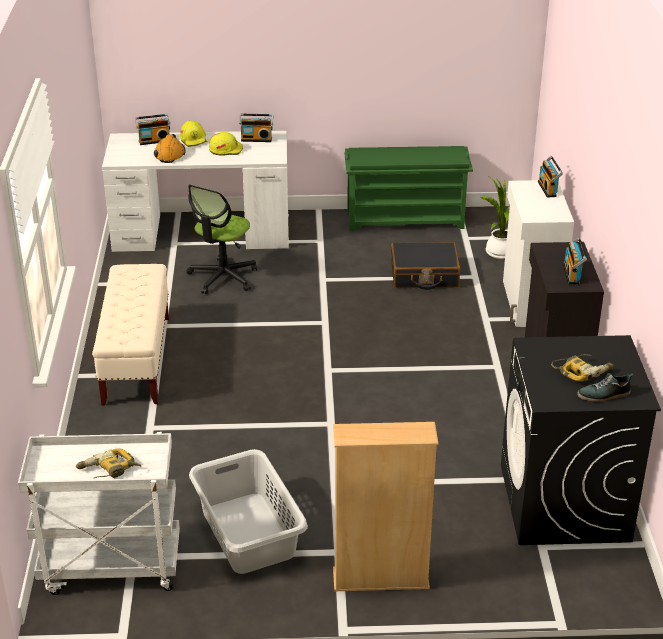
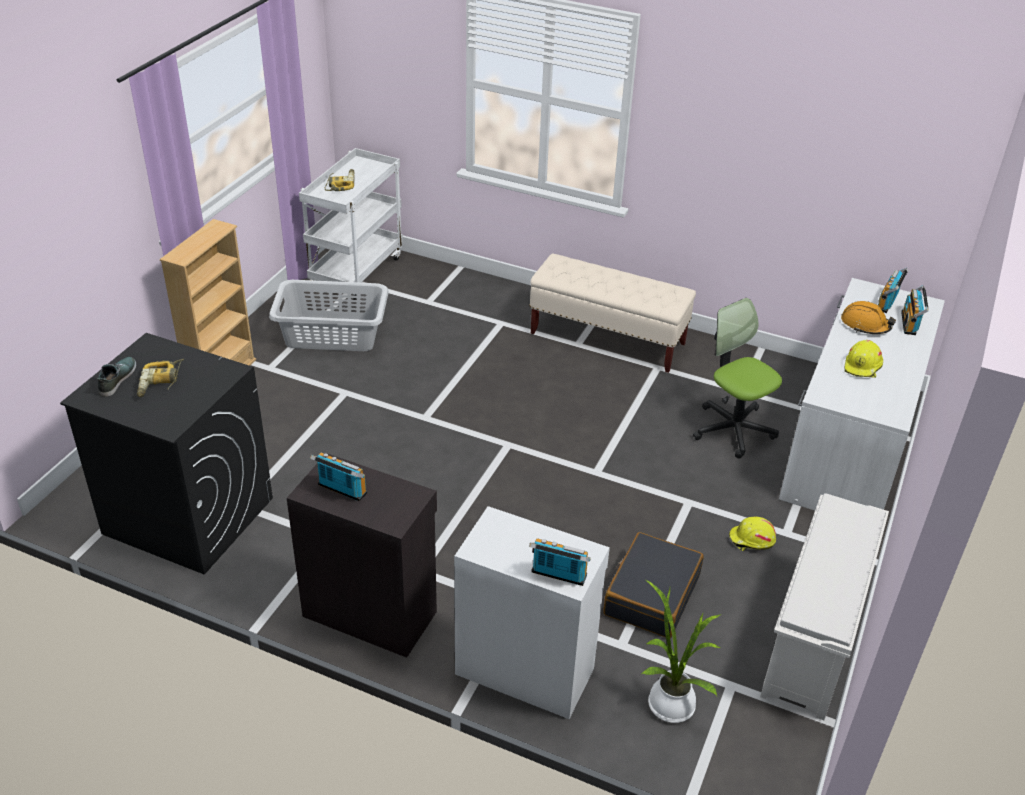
camera: 115 degrees right, 5 degrees up
yellow hard hat [180,120,208,147] -> yellow hard hat moved to [729,517,776,551]
radio [239,114,273,142] -> radio moved to [878,268,908,313]
green shoe rack [344,146,473,231] -> white shoe rack [760,493,889,720]

